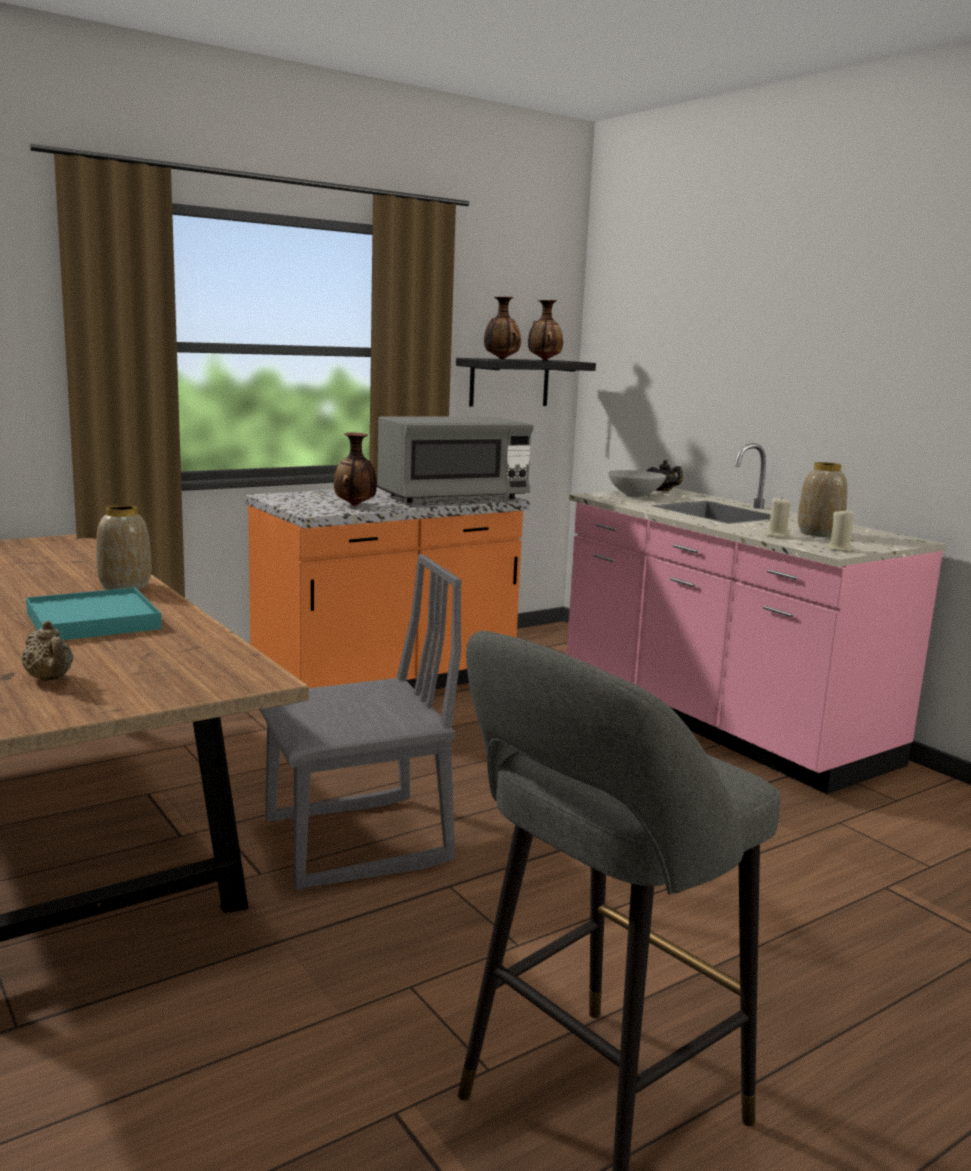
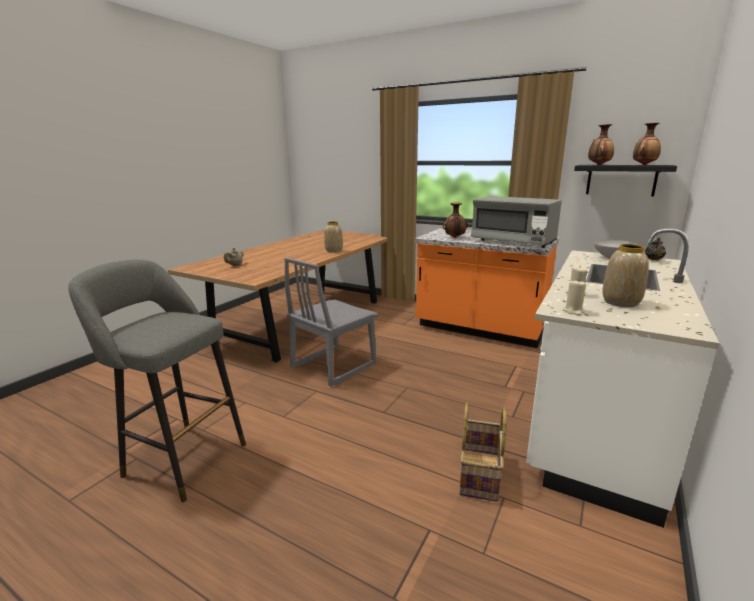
camera: 65 degrees right, 5 degrees up
turquoise tray [26,588,162,640] -> none
grey chair [260,554,462,890] -> grey chair turned 90 degrees clockwise [284,258,378,387]
pink counter [567,443,946,794] -> white counter [526,228,719,528]
none -> basket [459,403,507,502]

